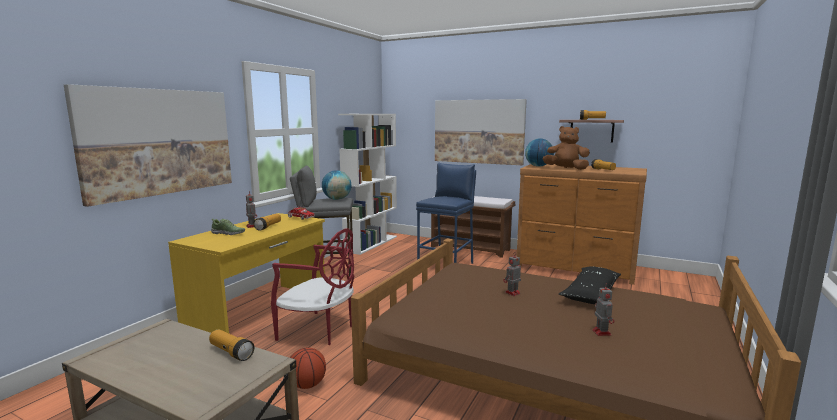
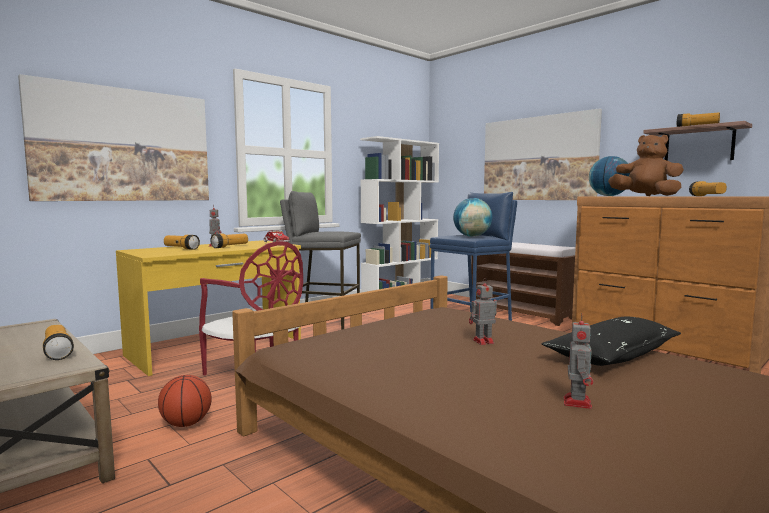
camera: 20 degrees right, 5 degrees down
shoe [211,219,245,235] -> flashlight [164,235,200,250]
globe [322,170,351,200] -> globe moved to [453,198,492,237]

